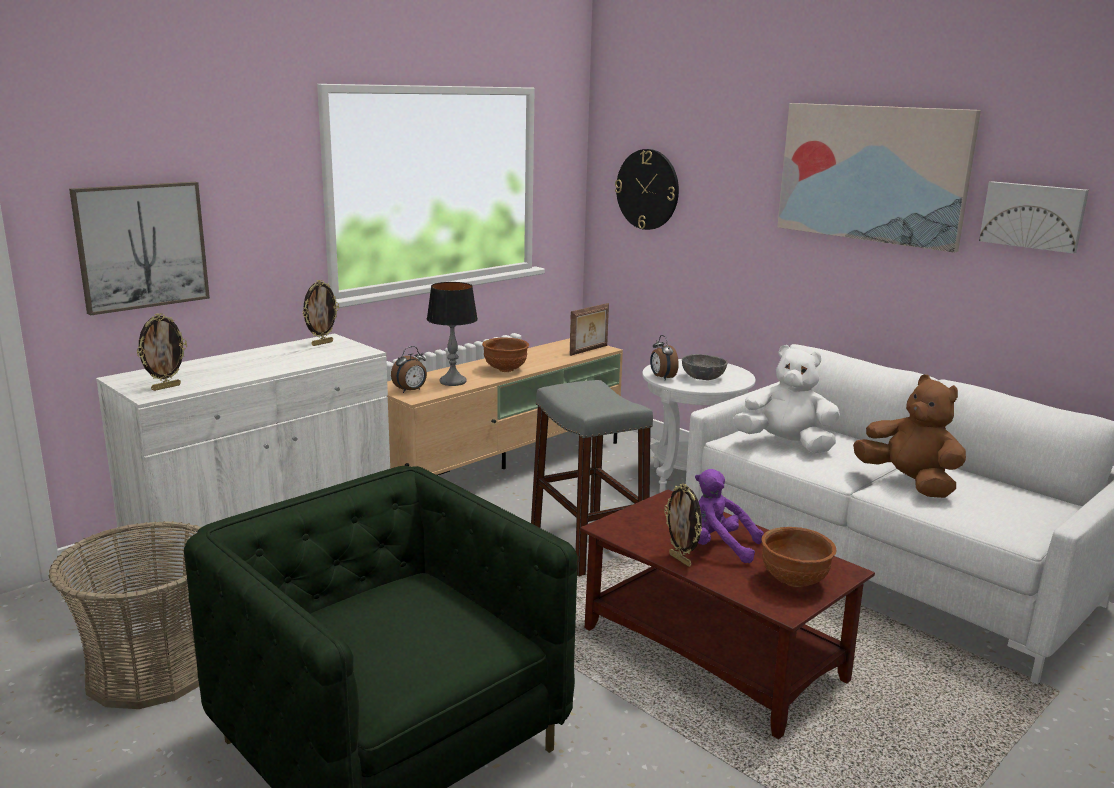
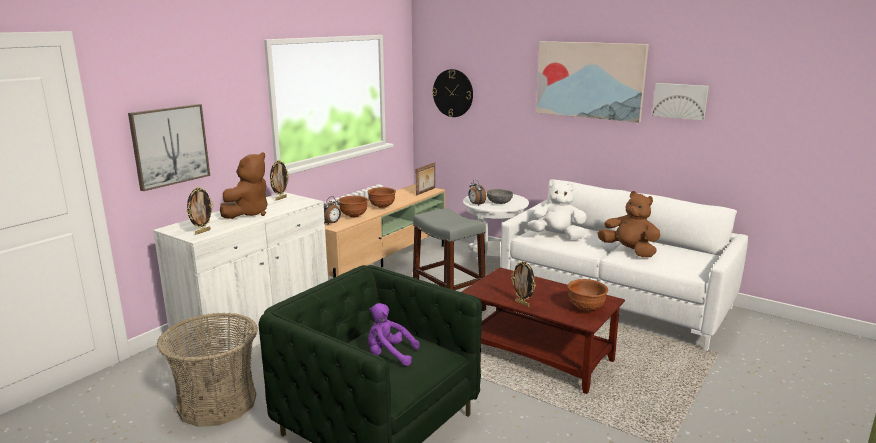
camera: 10 degrees left, 0 degrees up
table lamp [427,282,478,386] -> brown bowl [338,196,368,218]
purple plush toy [695,469,764,563] -> purple plush toy moved to [368,303,419,366]
none -> brown plush toy [220,152,268,219]

